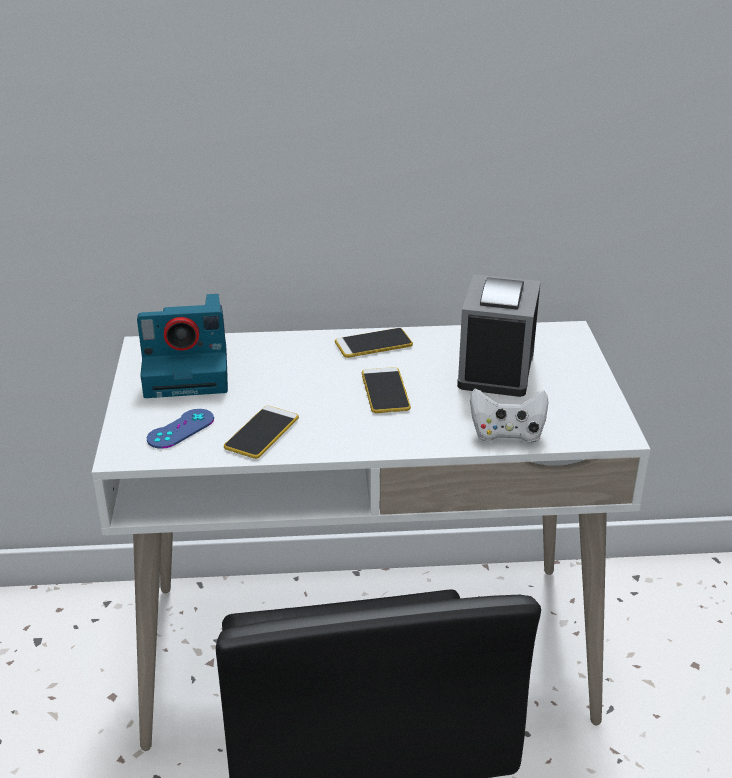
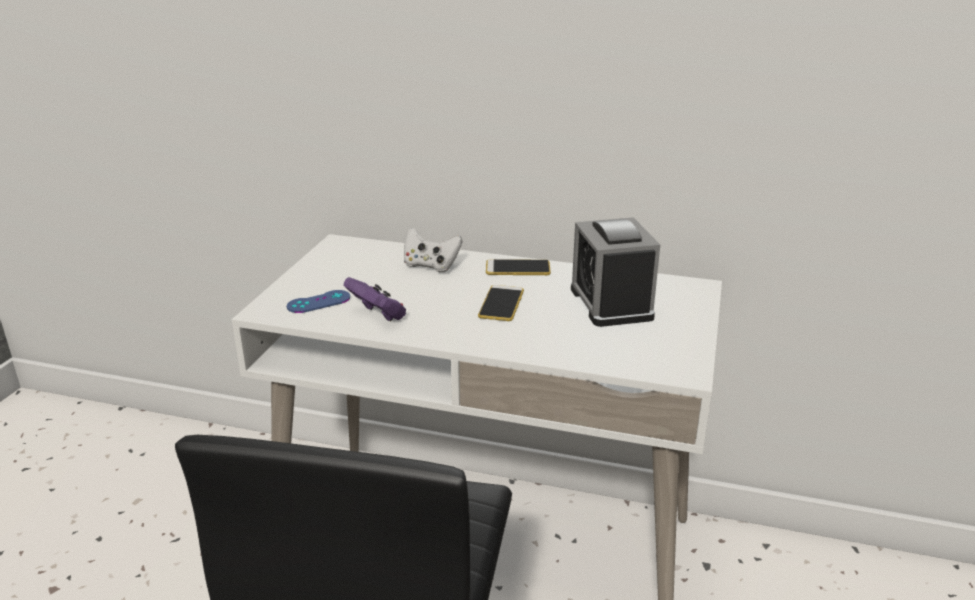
camera: 20 degrees right, 5 degrees down
camera [137,294,228,398] -> none
phone [224,406,299,459] -> purple game controller [344,277,406,321]
alarm clock [457,274,541,397] -> alarm clock turned 45 degrees counterclockwise [571,217,660,327]
white game controller [470,389,549,443] -> white game controller moved to [404,228,463,272]

